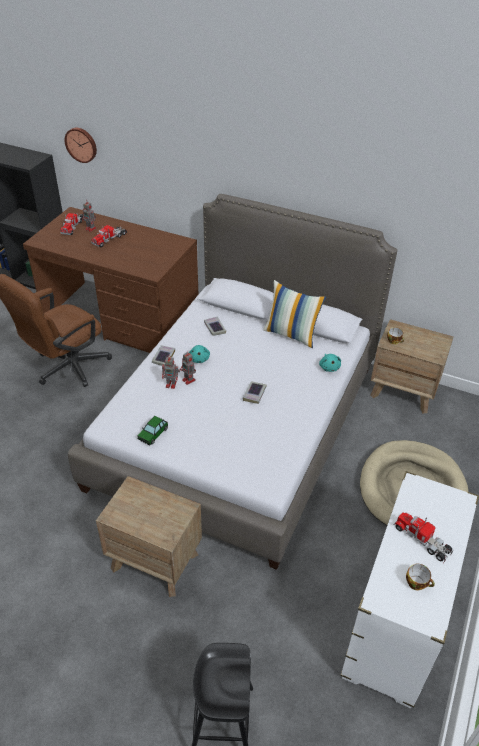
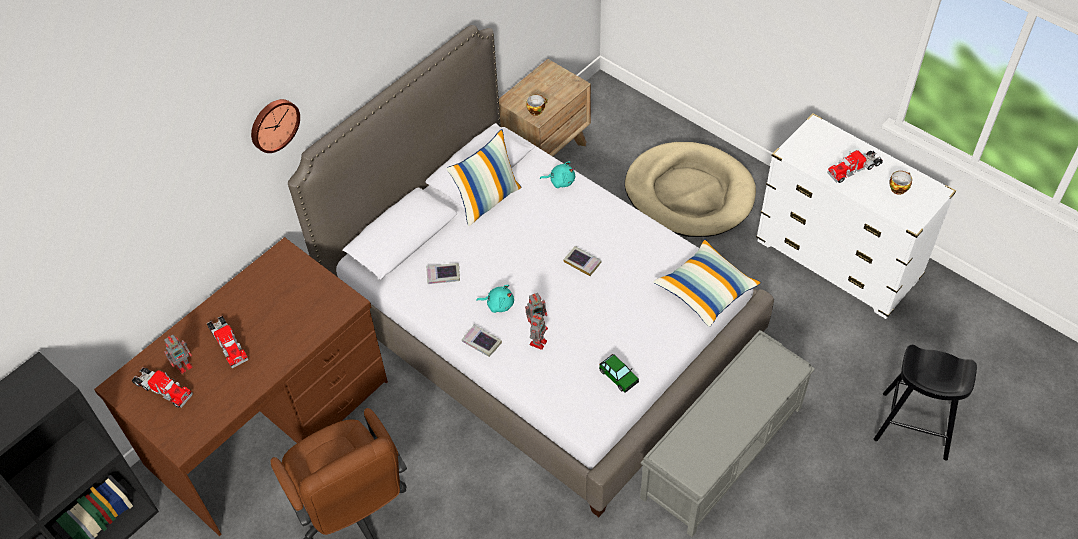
camera: 70 degrees left, 10 degrees up
wall clock [65,128,97,163] -> wall clock moved to [251,99,300,153]
brown nightstand [96,476,202,597] -> grey bench [640,330,815,537]
none -> pillow [653,239,761,327]

